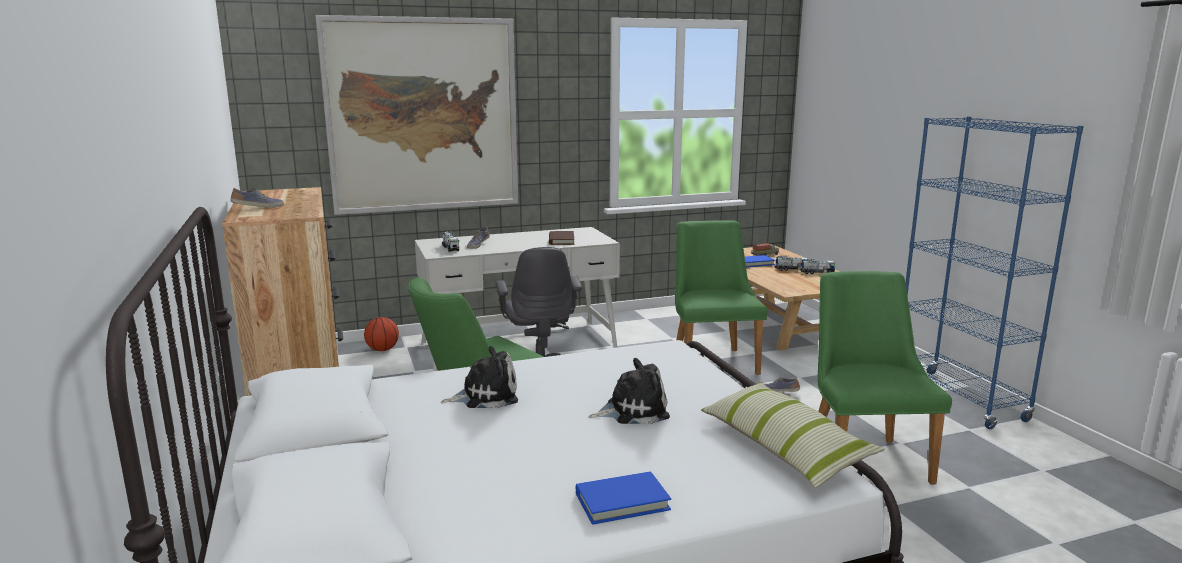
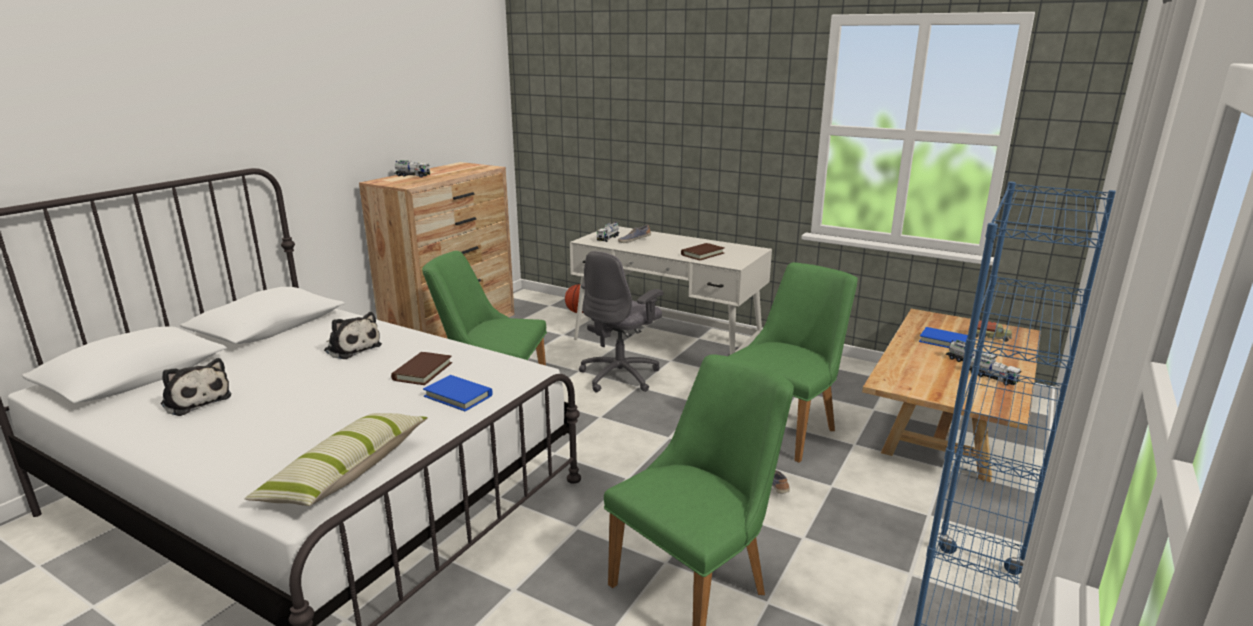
camera: 50 degrees right, 5 degrees up
shoe [231,188,284,208] -> toy truck [394,160,430,178]
picture [315,15,518,215] -> none
blue book [576,472,671,525] -> blue book moved to [423,375,493,411]
plush toy [589,358,670,424] -> plush toy moved to [161,358,232,416]
none -> brown book [391,352,452,385]

